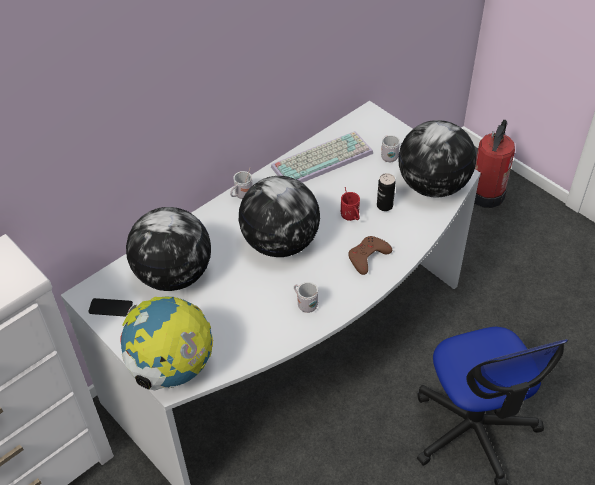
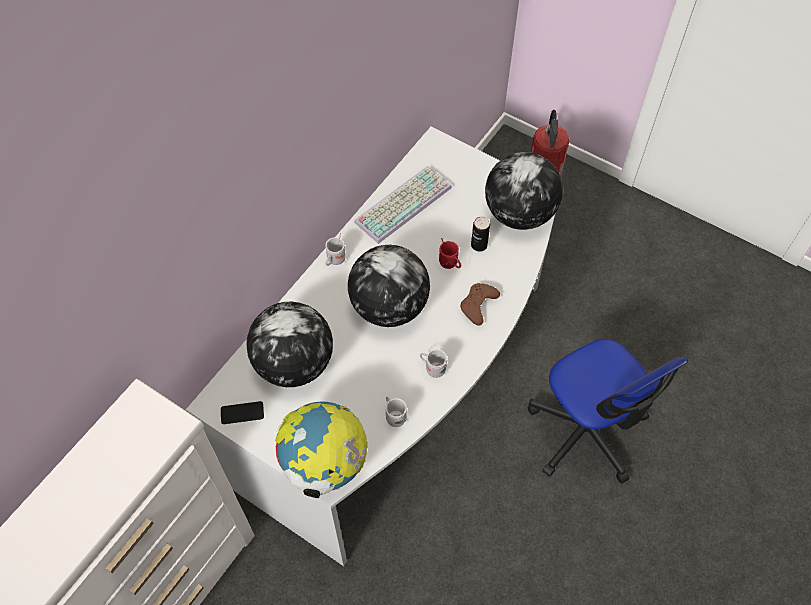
camera: 15 degrees left, 10 degrees up
white mug [381,135,400,162] -> white mug moved to [385,396,407,427]

